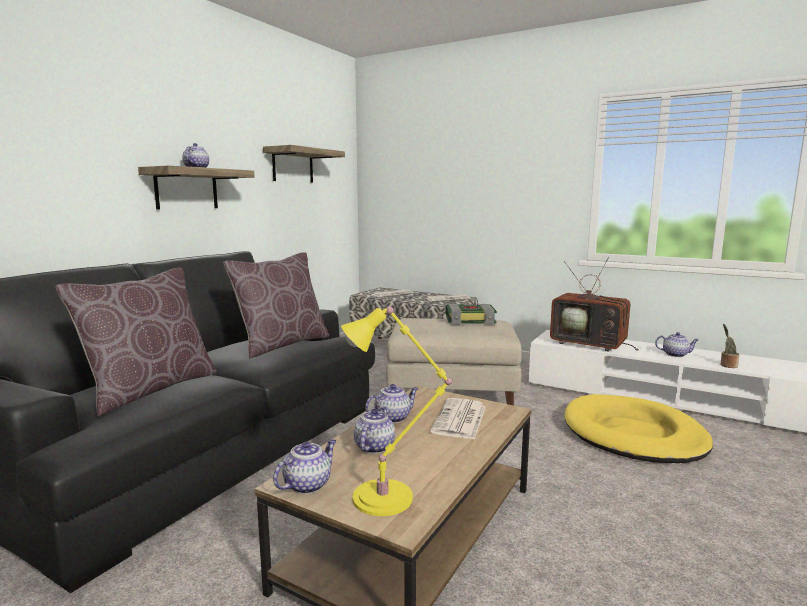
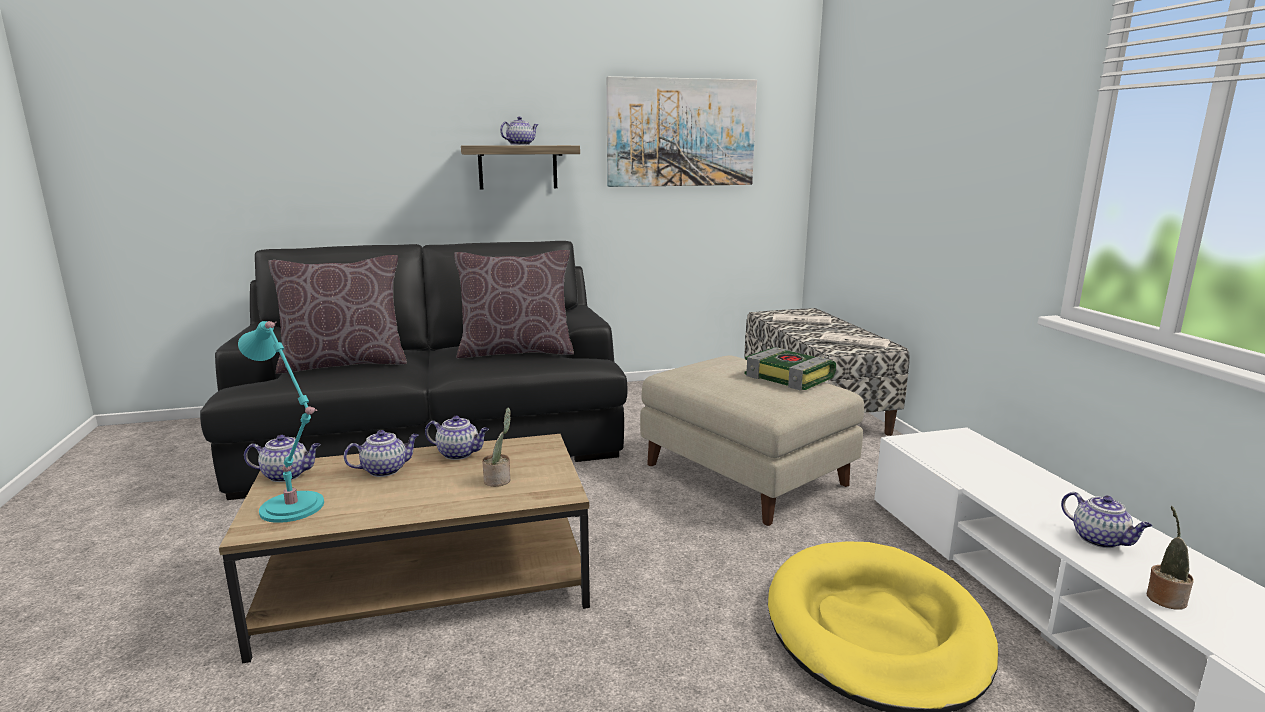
camera: 45 degrees right, 5 degrees up
shelf [263,145,345,182] -> picture [606,76,757,187]
yellow table lamp [341,306,453,516] -> turquoise table lamp [238,321,324,523]
newspaper [430,398,486,440] -> potted plant [482,408,511,487]
television [550,257,639,351] -> none

